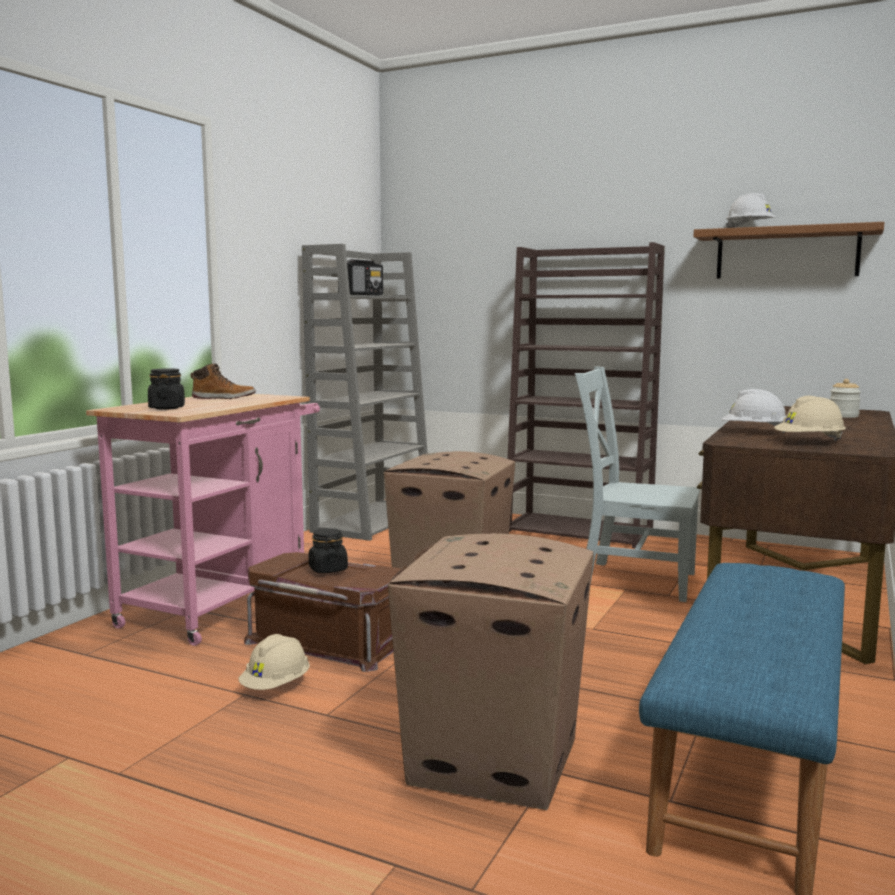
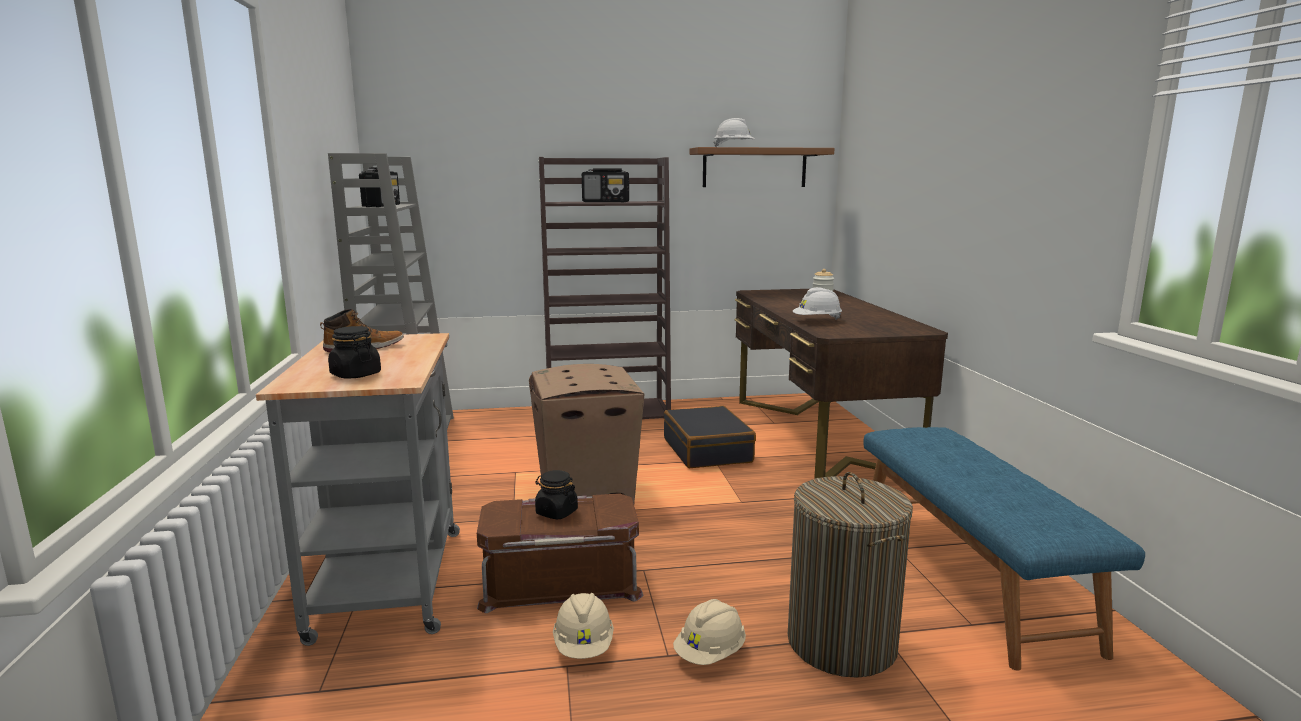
camera: 35 degrees left, 5 degrees up
pink cart [86,394,320,646] -> grey cart [256,333,460,646]
cardboard box [388,533,593,810] -> laundry basket [788,472,913,678]
grey chair [575,366,700,602] -> black suitcase [664,406,756,468]
beige hard hat [774,396,846,441] -> beige hard hat moved to [673,599,746,665]
none -> radio [582,168,629,202]

